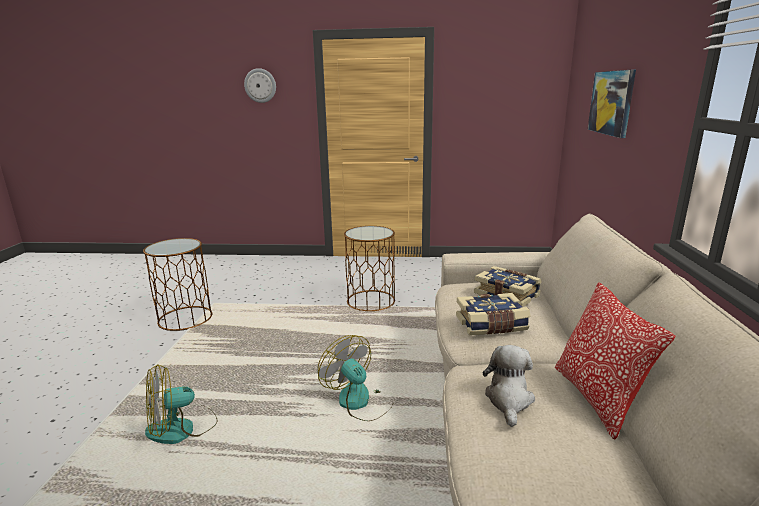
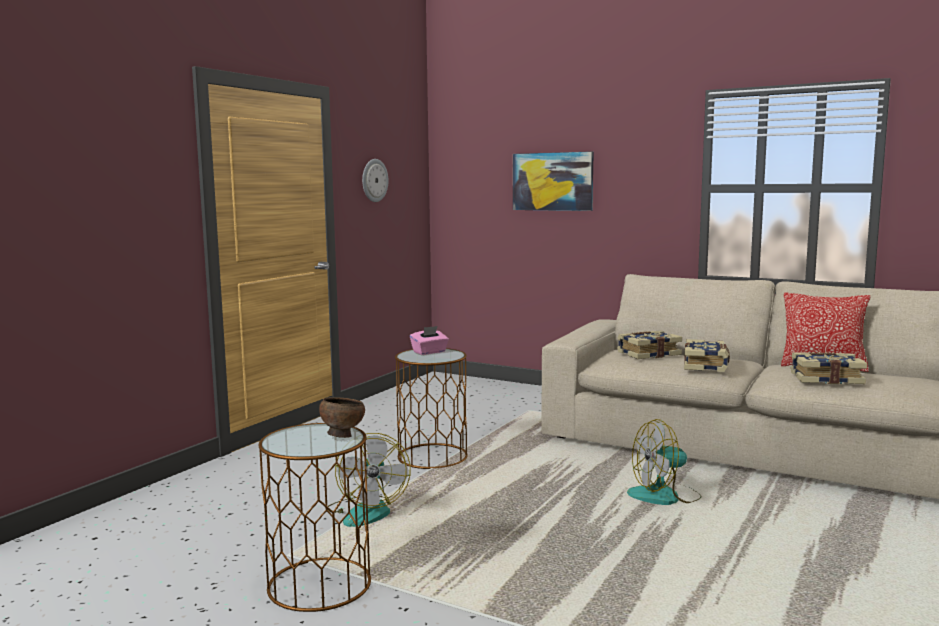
camera: 65 degrees left, 10 degrees down
fan [145,364,217,444] -> fan moved to [328,433,411,527]
wall clock [244,68,276,103] -> wall clock moved to [362,159,388,202]
plush toy [483,345,535,427] -> book [791,352,867,384]
none -> brown bowl [319,397,365,438]
none -> pink tissue box [410,326,449,355]

